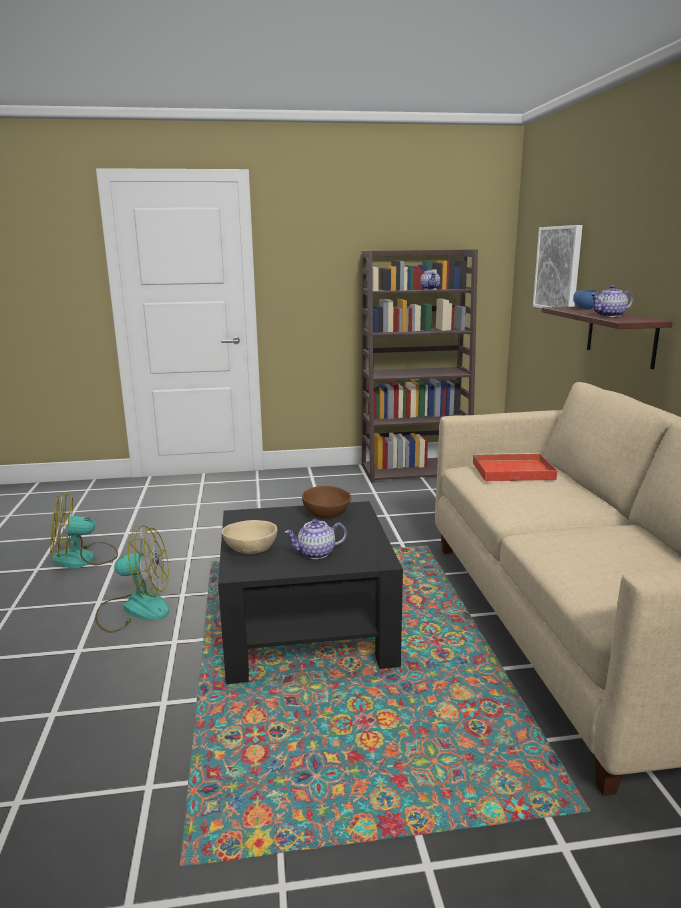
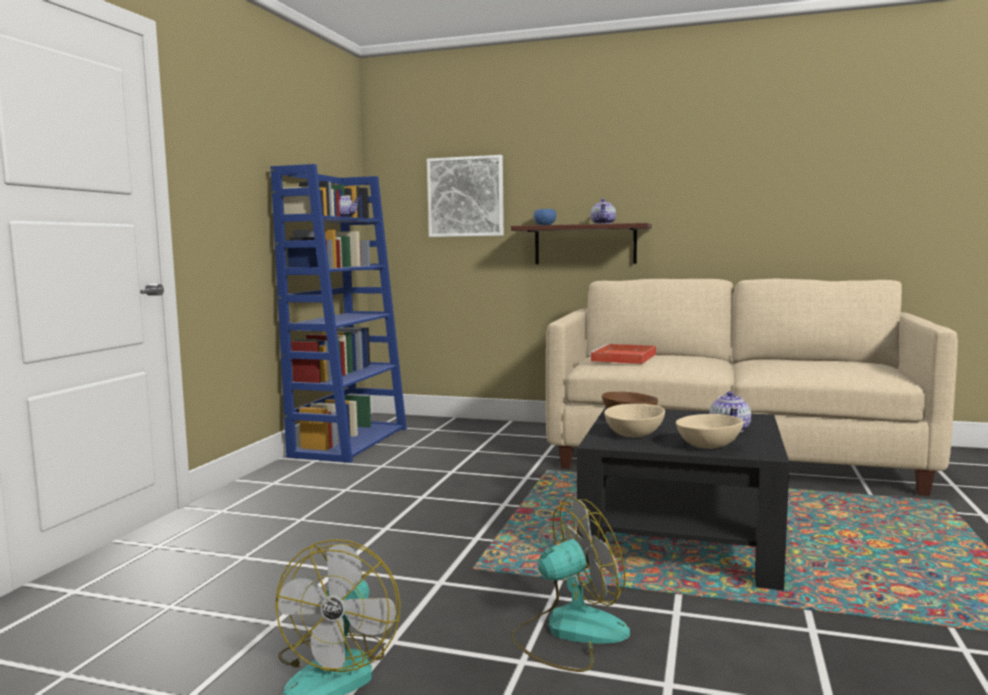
camera: 65 degrees left, 10 degrees down
fan [95,525,169,633] -> fan turned 45 degrees clockwise [511,497,630,672]
brown bookcase [362,249,478,483] -> blue bookcase [270,164,407,463]
none -> beige bowl [604,404,665,437]

